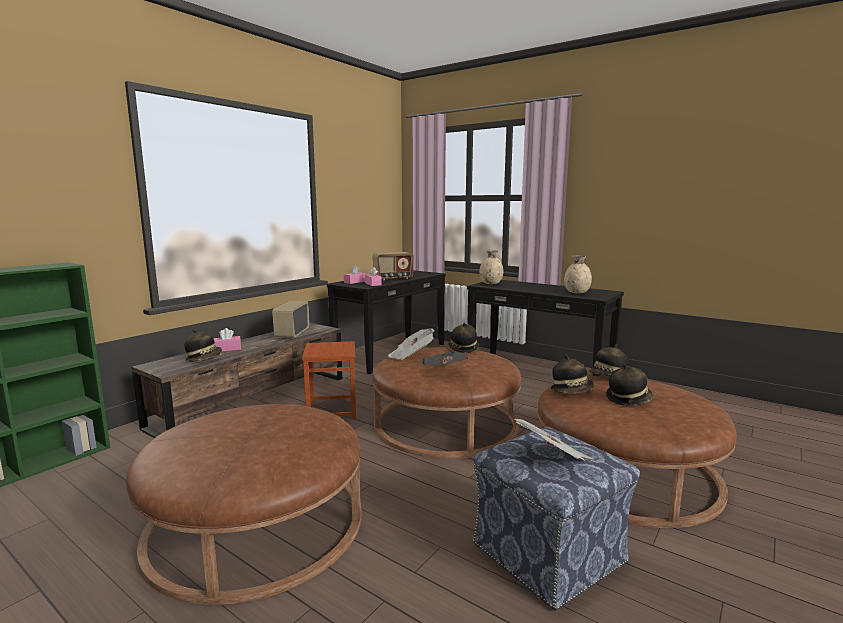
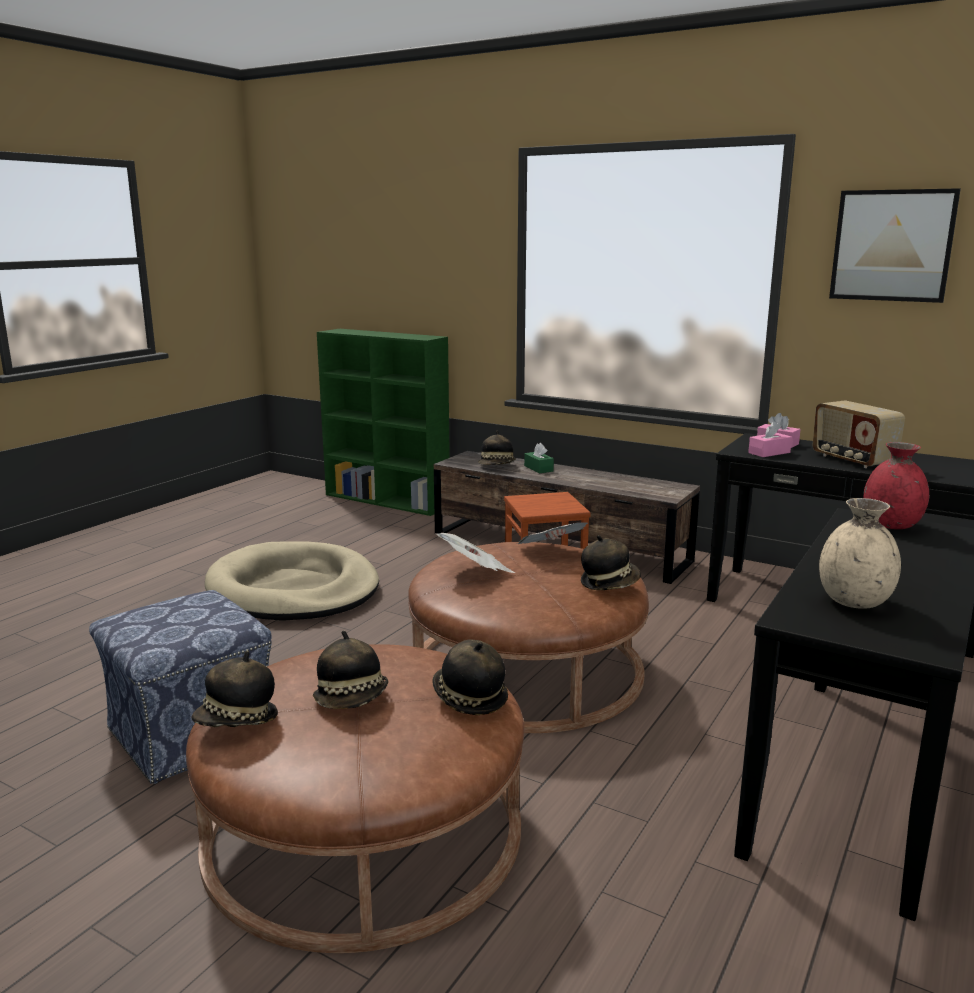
camera: 85 degrees right, 5 degrees up
brown ottoman [126,404,362,605] -> beige dog bed [204,542,379,621]
pink tissue box [214,328,241,352] -> green tissue box [524,443,554,473]
radio [272,301,309,339] -> none
beige vase [480,250,503,284] -> red vase [863,442,929,529]
newspaper [514,419,594,461] -> none
hat [551,355,594,394] -> hat moved to [192,651,278,727]
none -> picture [829,188,961,303]

